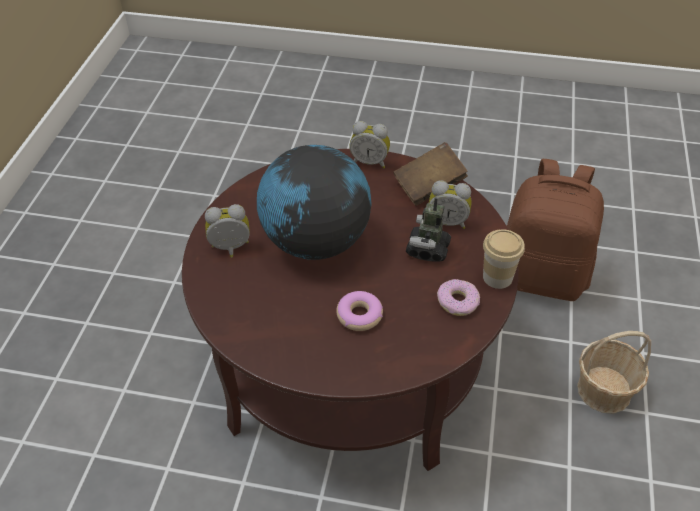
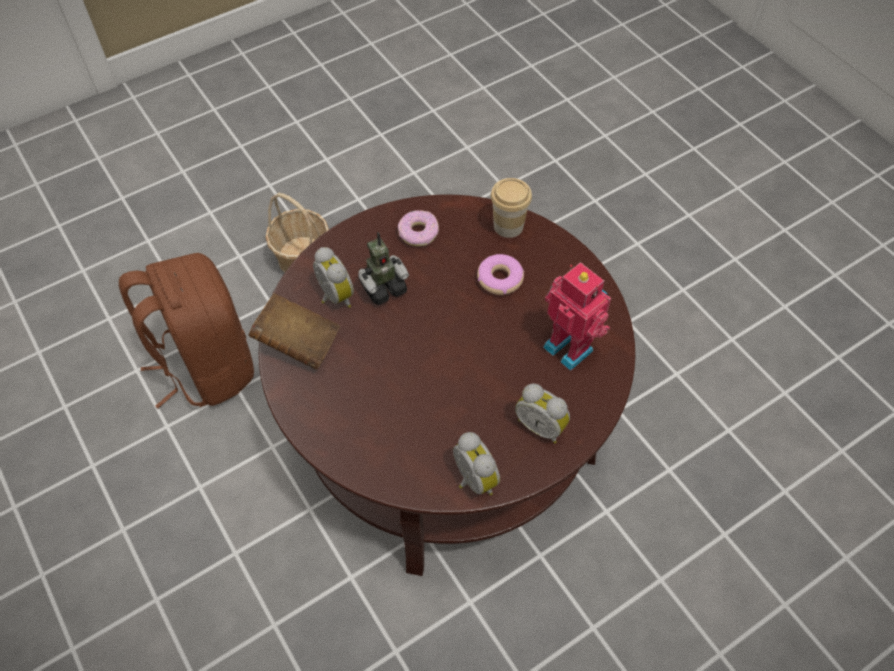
camera: 135 degrees left, 10 degrees up
globe [257,145,372,260] -> none
alarm clock [349,121,390,168] -> alarm clock moved to [453,432,500,495]
cup [483,229,525,289] -> cup moved to [491,178,532,238]
none -> toy robot [543,262,611,371]

